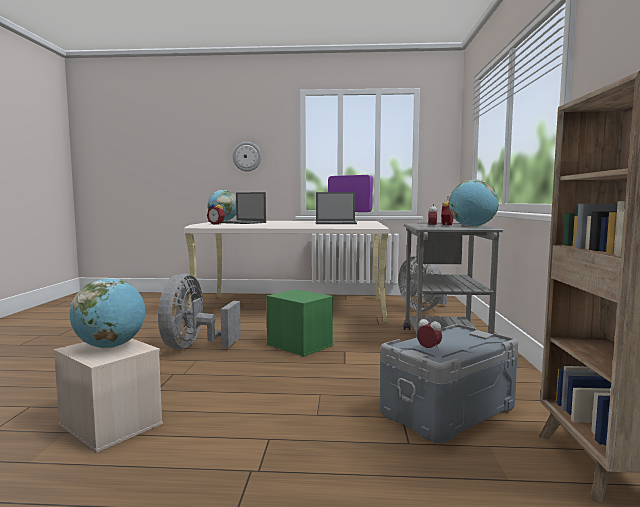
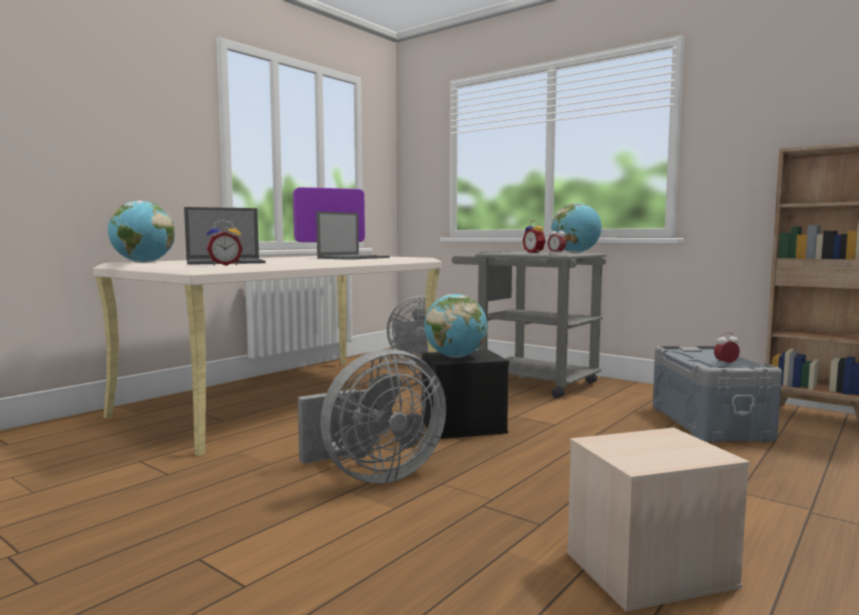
camera: 55 degrees left, 0 degrees up
globe [69,278,145,349] -> globe moved to [424,294,487,358]
grey fan [158,274,241,349] -> grey fan turned 75 degrees counterclockwise [298,349,446,484]
wall clock [233,142,261,171] -> none
green storage box [266,289,333,356] -> black storage box [421,350,509,439]

